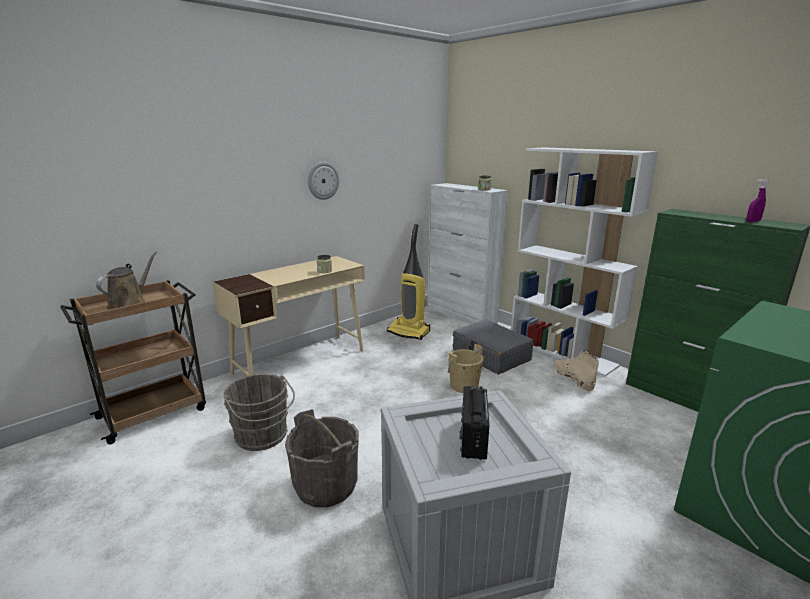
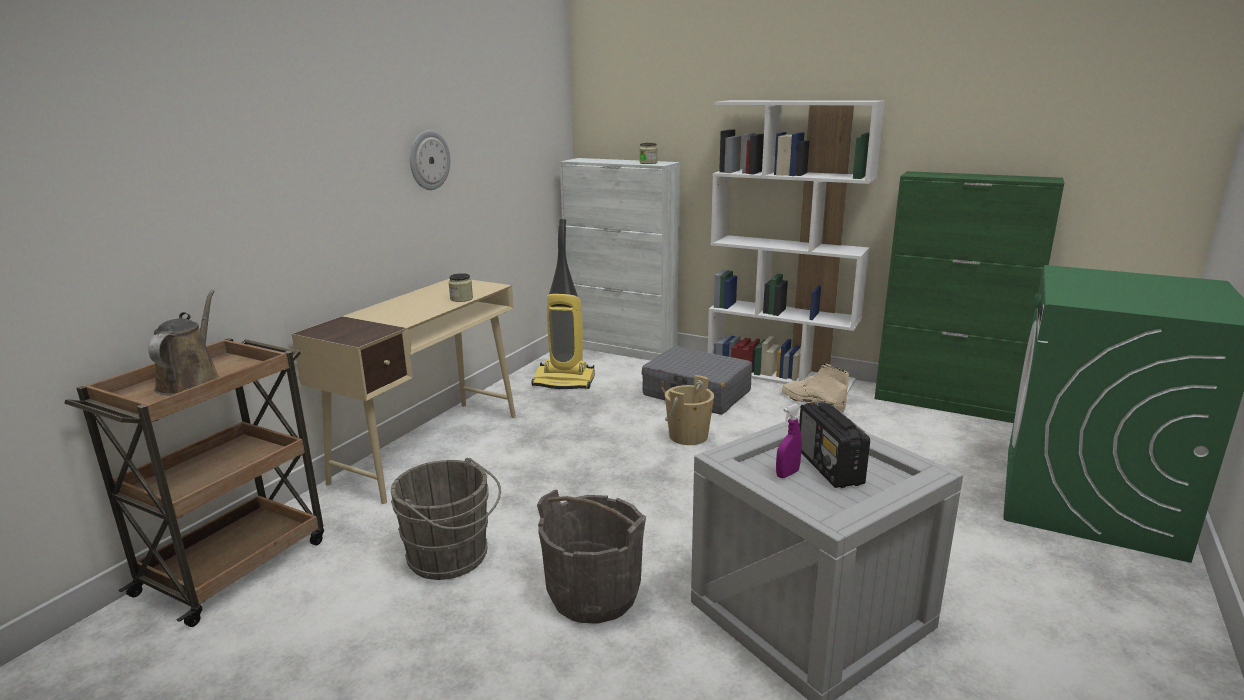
camera: 20 degrees left, 0 degrees up
purple spray bottle [746,179,769,222] -> purple spray bottle moved to [776,404,802,478]

